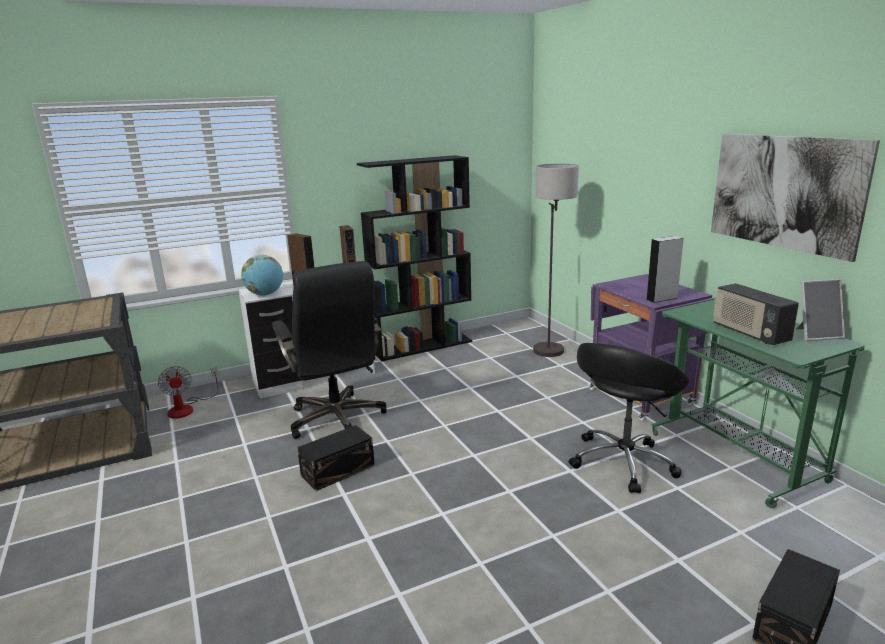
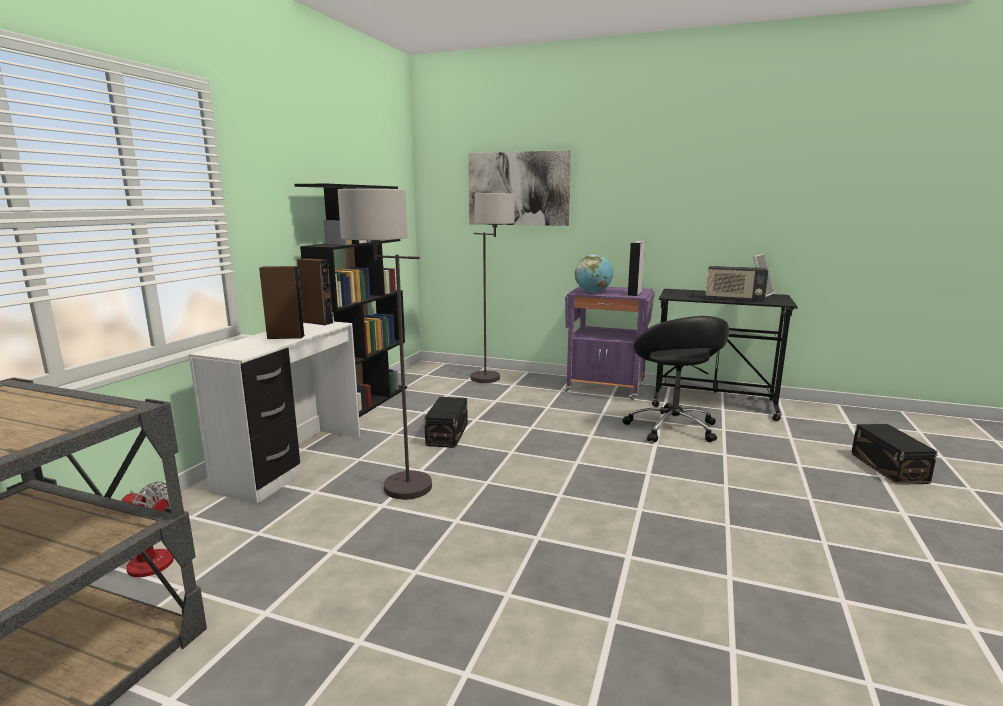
camera: 45 degrees left, 5 degrees down
globe [241,255,283,296] -> globe moved to [575,254,613,293]
black office chair [272,261,387,439] -> grey floor lamp [338,189,432,500]
black storage box [297,425,375,491] -> black storage box moved to [424,397,468,448]
green desk [652,300,865,508] -> black desk [652,289,798,421]
picture [711,134,880,262] -> picture moved to [468,150,571,226]

